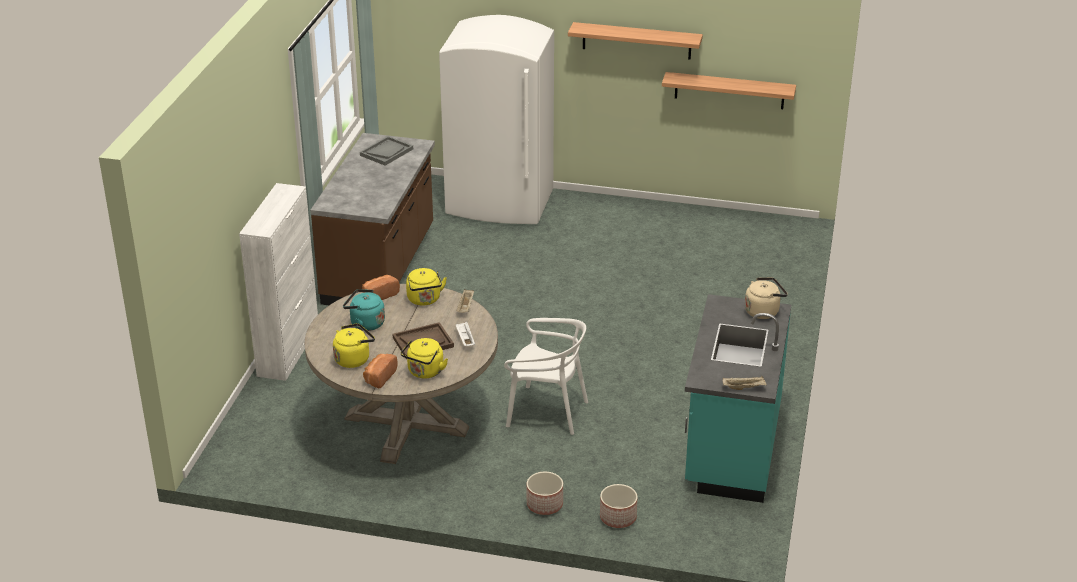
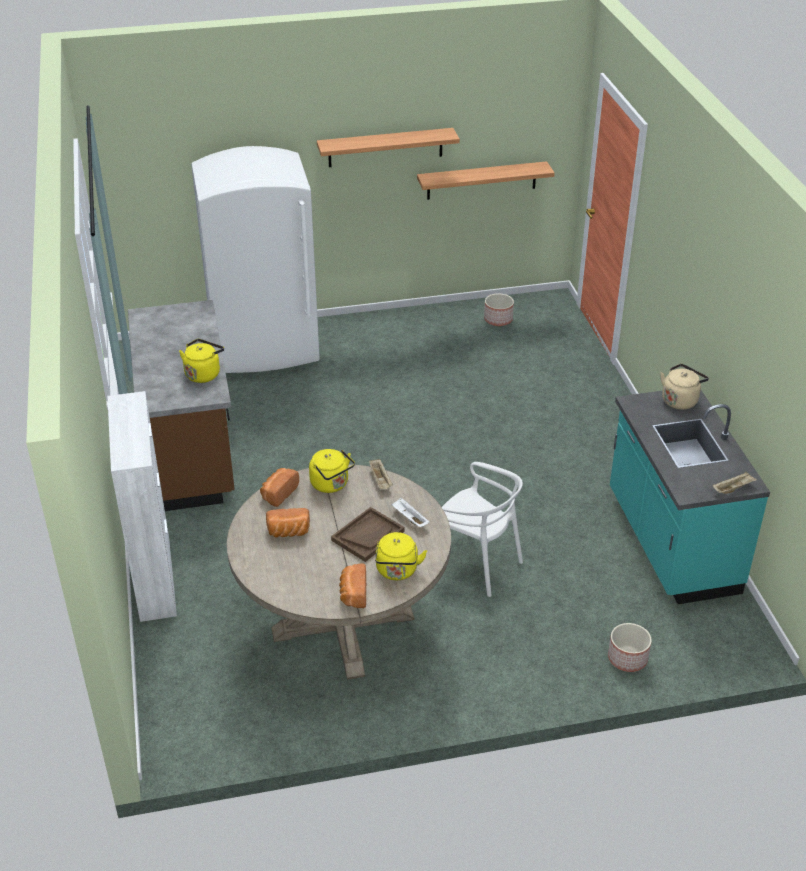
camera: 25 degrees left, 5 degrees up
yellow kettle [333,323,375,368] -> yellow kettle moved to [179,339,224,383]
turquoise kettle [343,289,385,331] -> bread [266,508,310,538]
grey tray [360,136,413,166] -> none
white chair [504,318,588,435] -> white chair turned 45 degrees clockwise [442,462,523,597]
planter [527,472,563,515] -> planter moved to [484,294,514,326]

